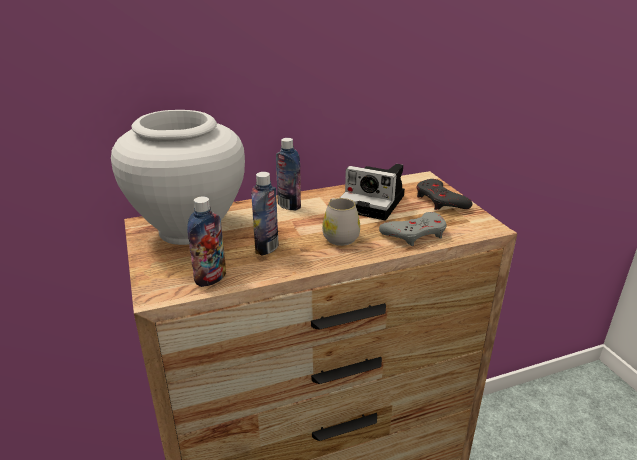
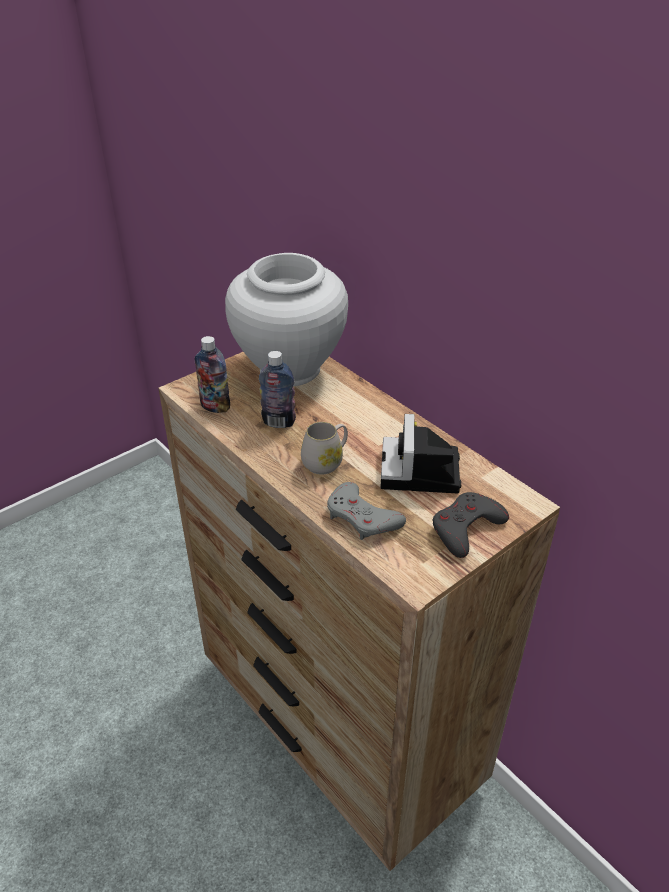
camera: 70 degrees right, 10 degrees up
bottle [276,138,301,211] -> none

